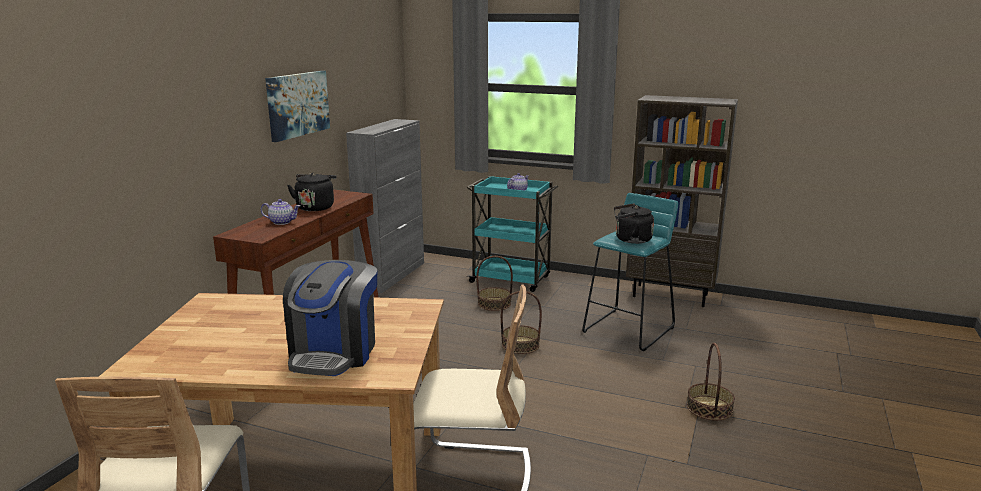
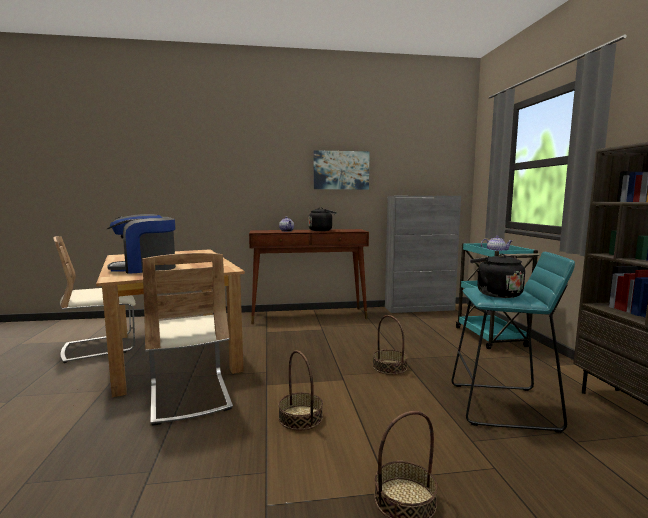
camera: 60 degrees right, 10 degrees down
basket [476,256,513,311] -> basket moved to [278,350,323,430]

